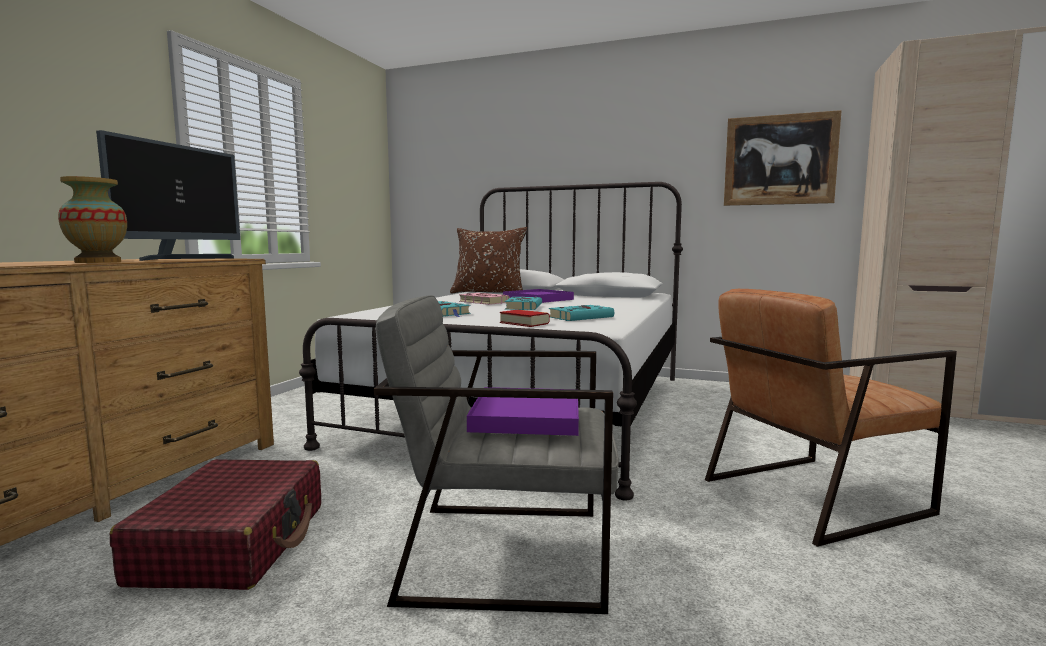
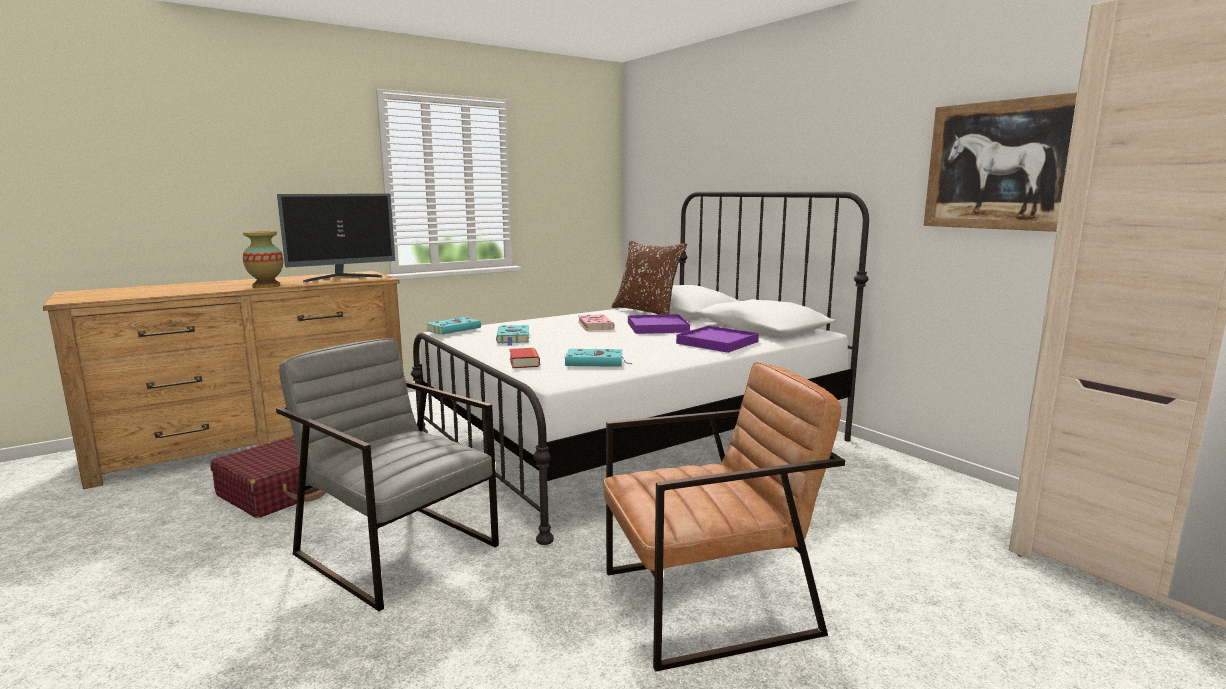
camera: 35 degrees right, 5 degrees up
purple tray [467,387,579,436] -> purple tray moved to [676,326,759,353]
turquoise book [505,297,542,310] -> turquoise book moved to [426,317,481,335]
brown armchair [705,289,957,547] -> brown armchair turned 150 degrees clockwise [604,362,845,672]

